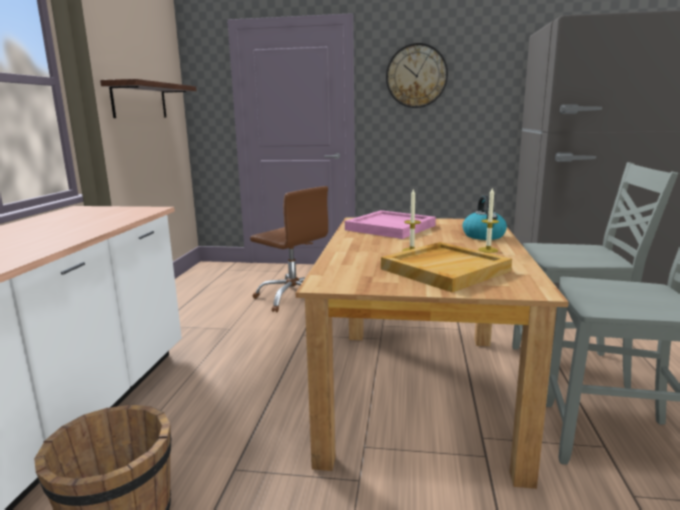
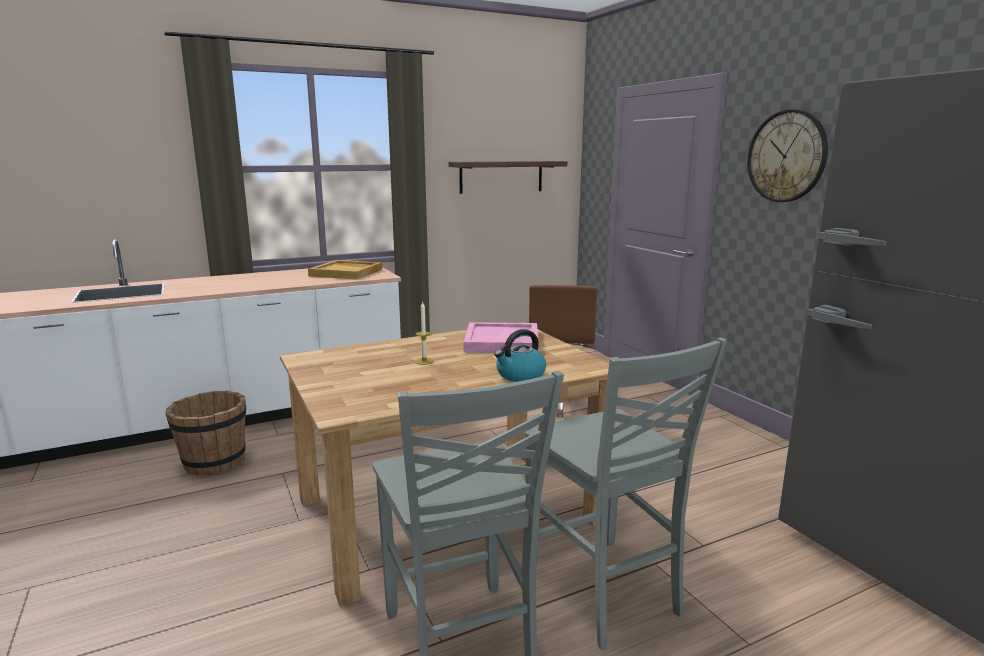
camera: 55 degrees right, 0 degrees up
beige tray [381,242,512,292] -> beige tray moved to [308,260,382,279]
candle [478,187,499,253] -> none

